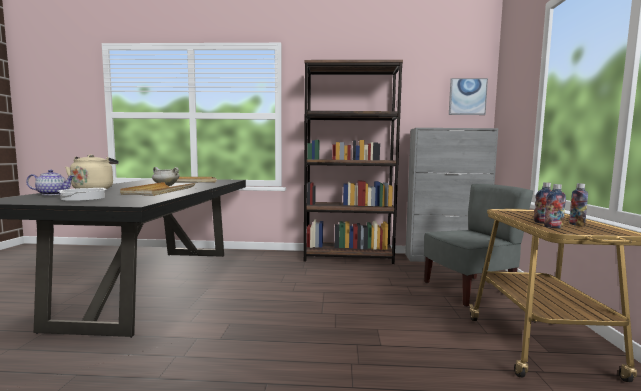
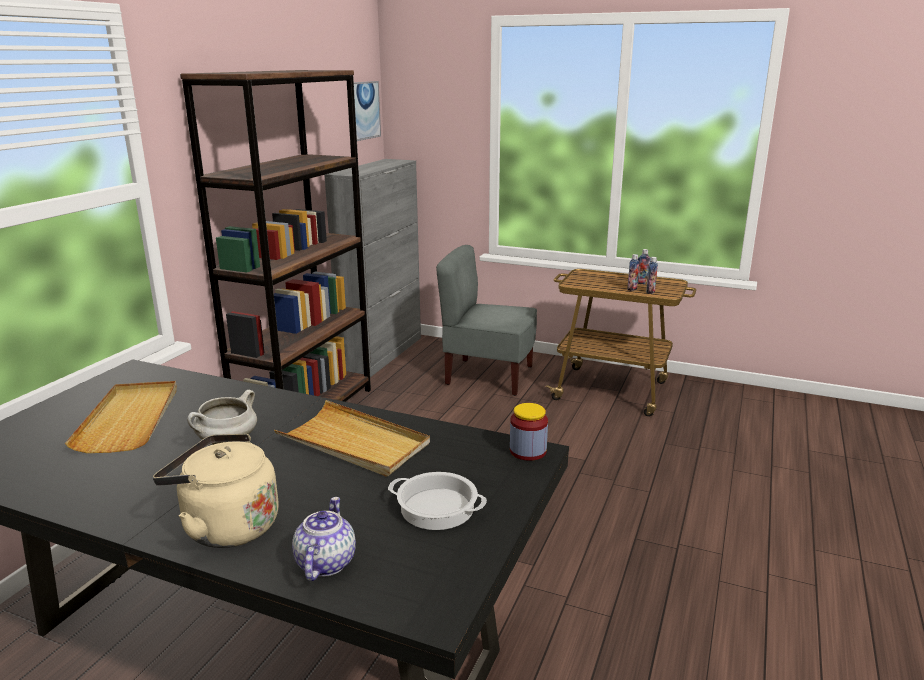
camera: 70 degrees left, 15 degrees up
grey chair [424,184,533,307] -> grey chair turned 75 degrees counterclockwise [436,245,537,396]
none -> jar [510,403,548,461]

